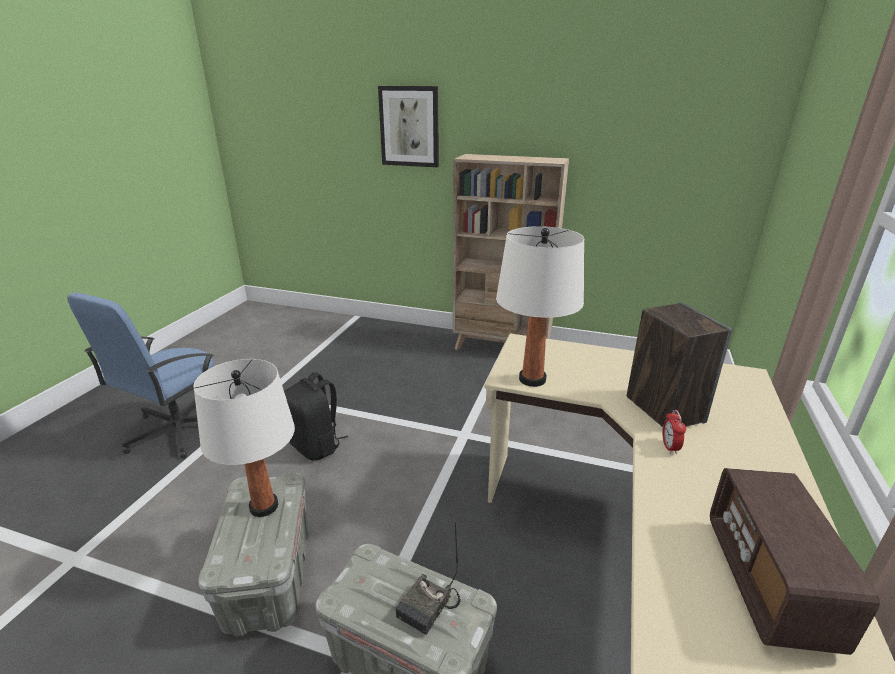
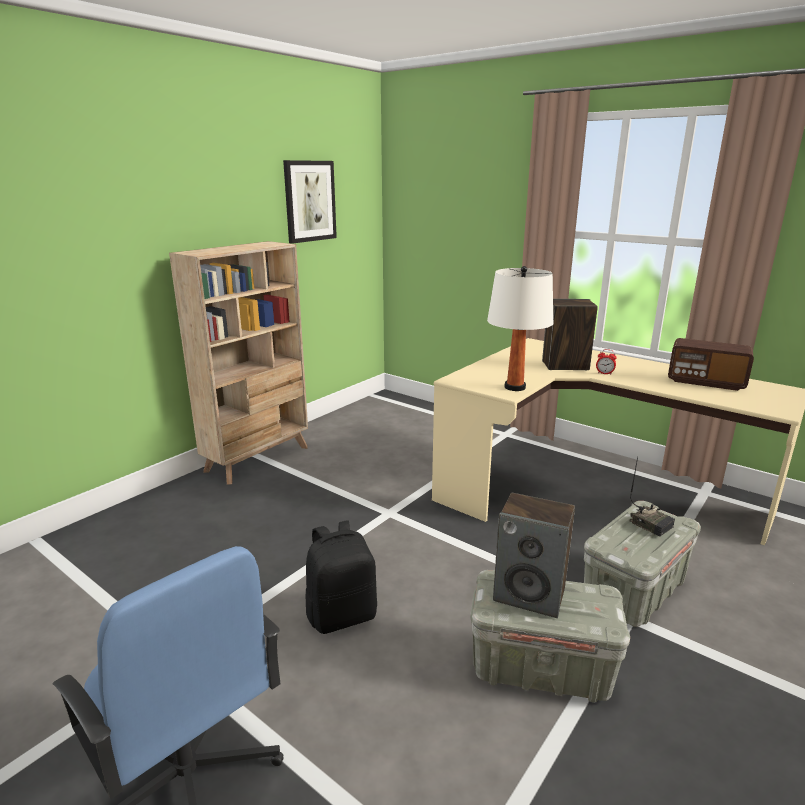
camera: 70 degrees left, 5 degrees down
white table lamp [193,359,295,517] -> speaker [493,493,575,618]
picture [378,86,439,167] -> picture moved to [283,160,337,244]

